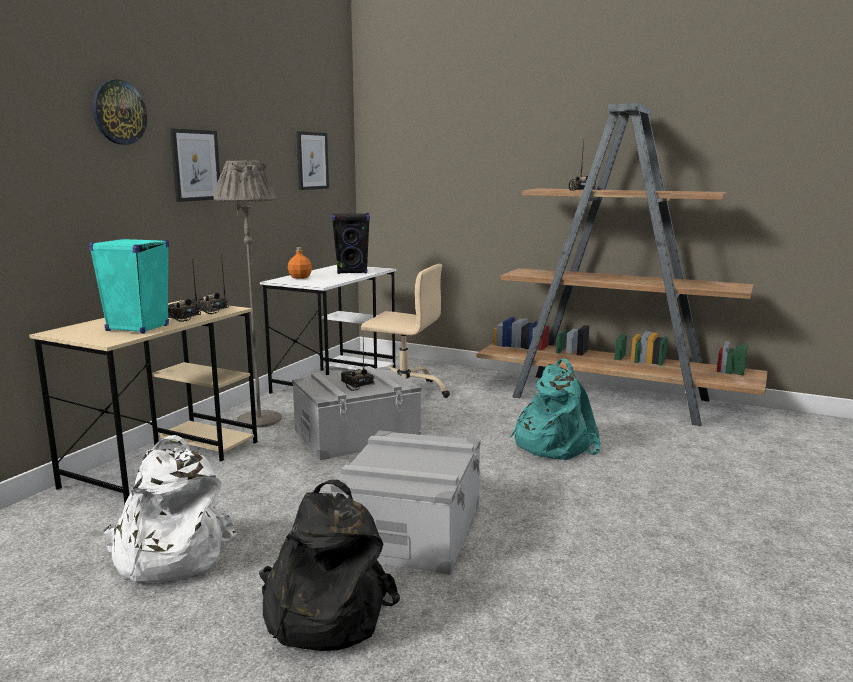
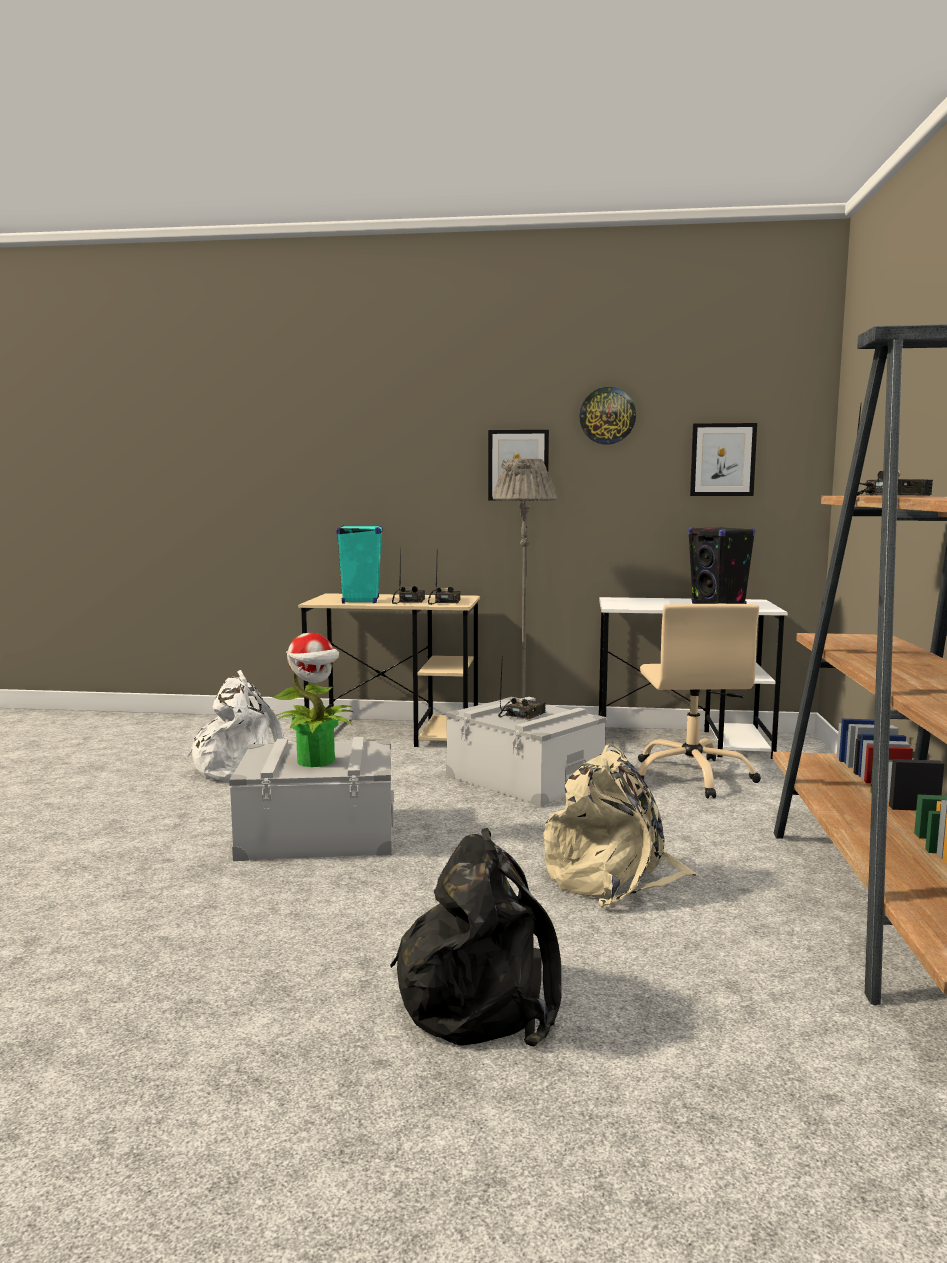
camera: 70 degrees right, 5 degrees down
wall clock [92,80,147,145] -> wall clock moved to [579,387,636,445]
black backpack [259,480,400,651] -> black backpack moved to [390,828,562,1046]
orange bottle [288,247,312,279] -> none
turquoise backpack [510,358,601,460] -> beige backpack [544,744,699,908]
none -> potted plant [273,633,353,767]

